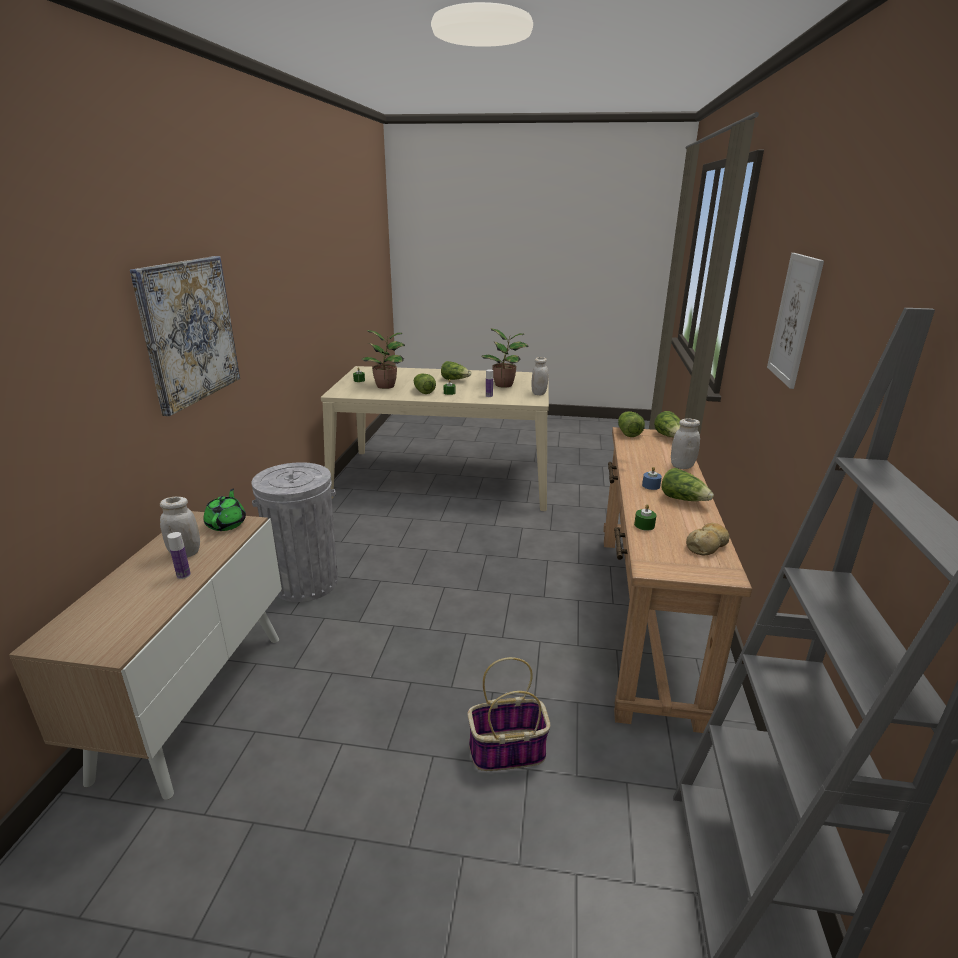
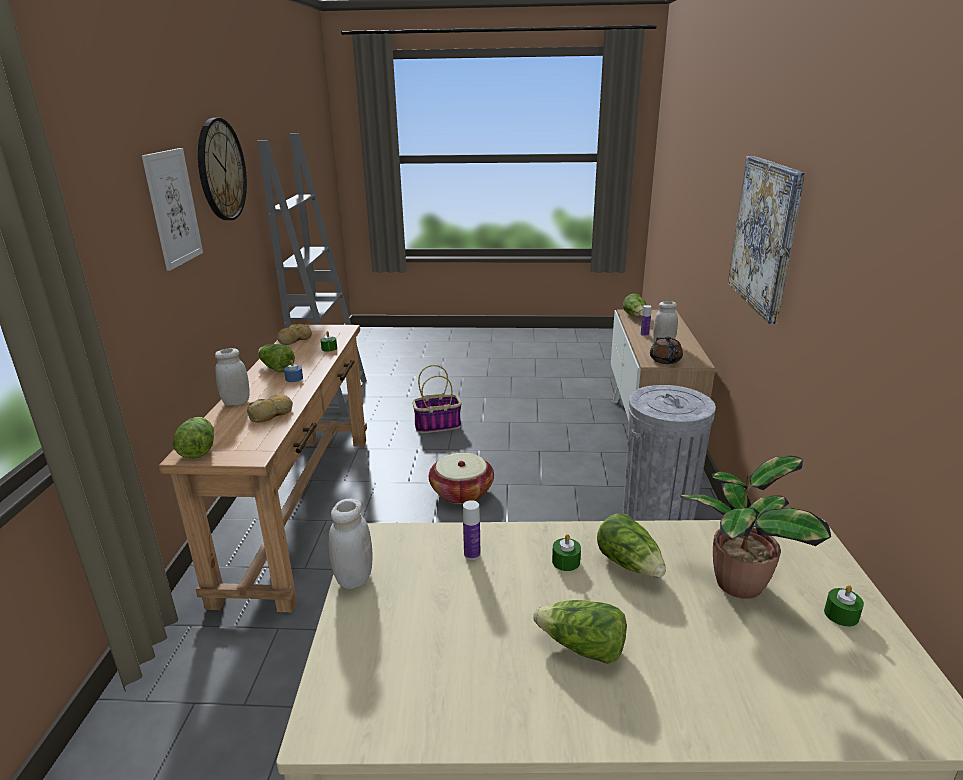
camera: 175 degrees right, 0 degrees up
green teapot [204,489,246,531] -> brown teapot [650,336,683,364]
potted plant [481,328,528,388] -> none
lettuce [618,411,645,437] -> lettuce moved to [623,294,646,317]
none -> wall clock [198,118,247,220]
none -> bread [247,394,293,422]
none -> basket [429,453,494,504]

